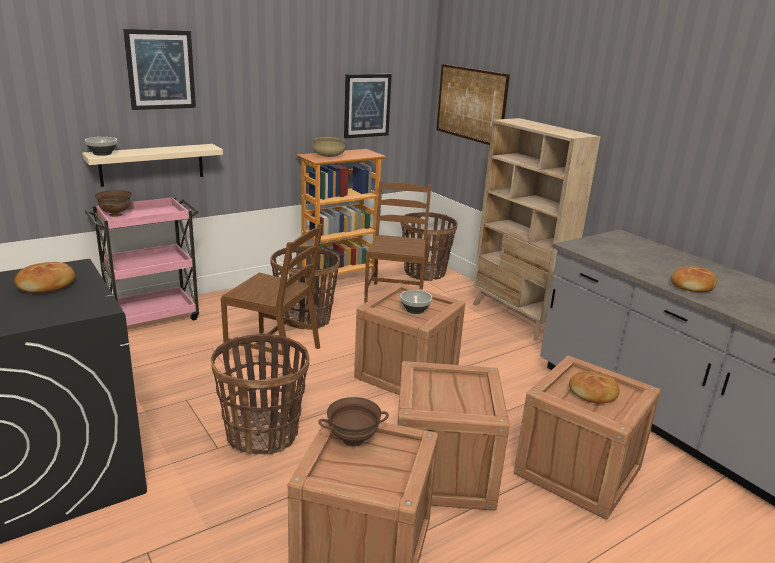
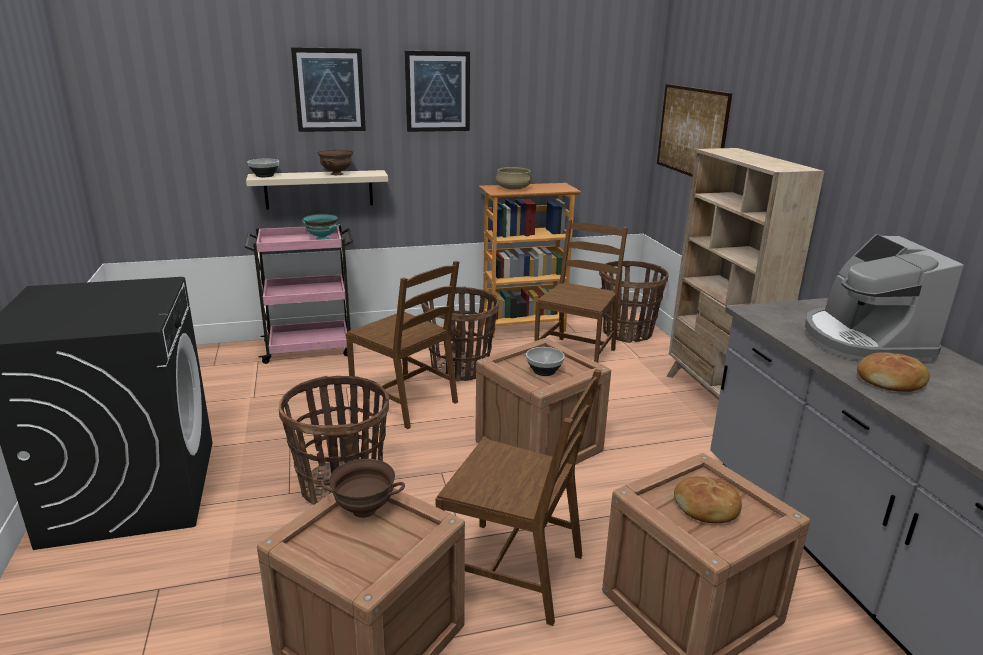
camera: 20 degrees right, 0 degrees up
bread [14,262,75,293] -> none
brown bowl [95,190,131,217] -> brown bowl moved to [318,150,353,175]
picture [344,74,392,138] -> picture moved to [405,51,470,132]
crate [397,361,510,511] -> brown chair [435,369,602,626]
none -> turquoise bowl [302,214,341,240]
none -> coffee machine [805,234,964,362]

